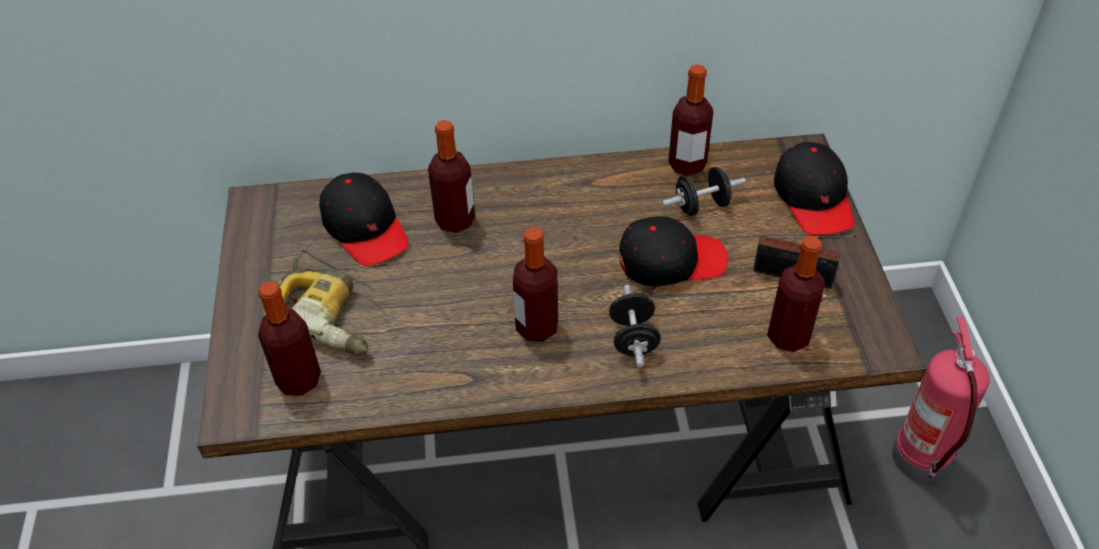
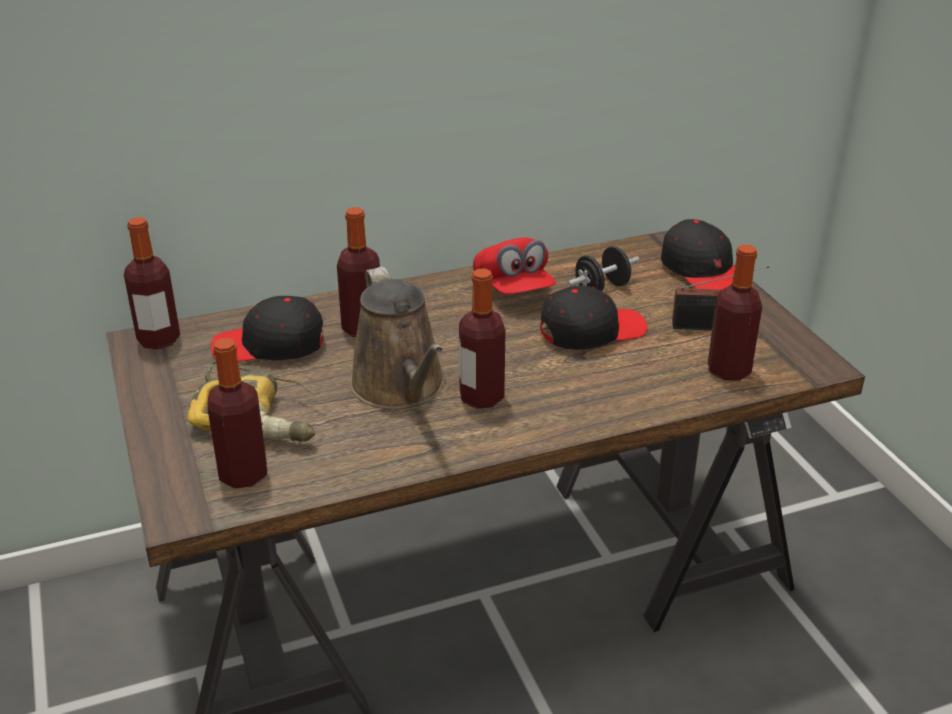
camera: 15 degrees left, 15 degrees down
black cap [319,172,409,266] -> black cap turned 135 degrees clockwise [211,296,323,362]
black dumbbell [609,285,661,367] -> none
bottle [668,64,714,176] -> bottle moved to [124,217,180,349]
fire extinguisher [892,317,990,482] -> none
none -> brown watering can [350,266,445,409]
none -> red cap [473,238,556,294]

